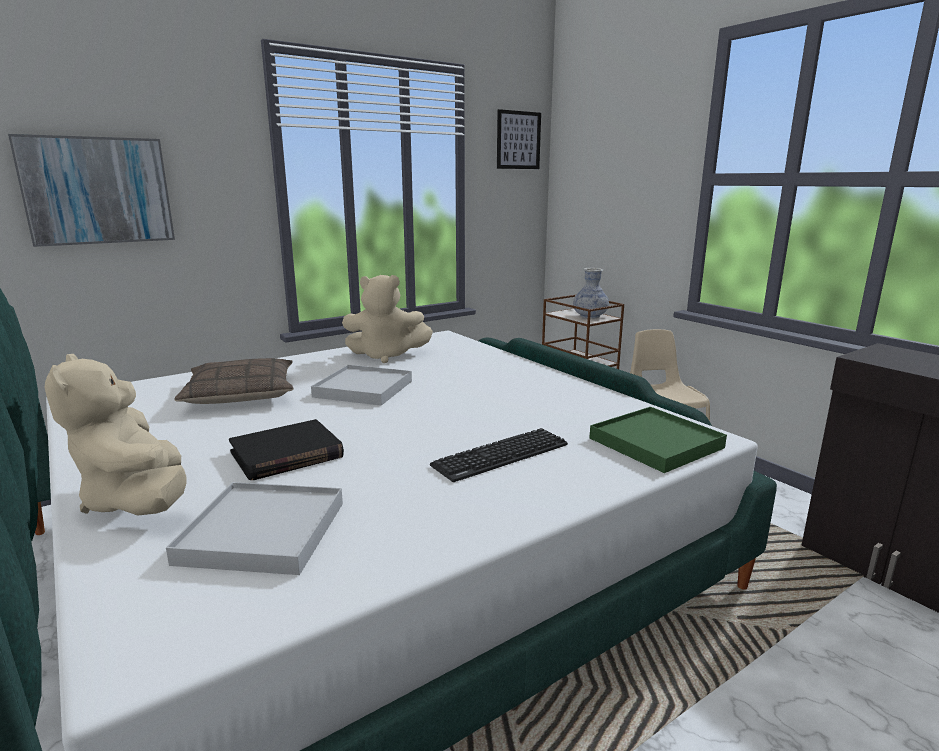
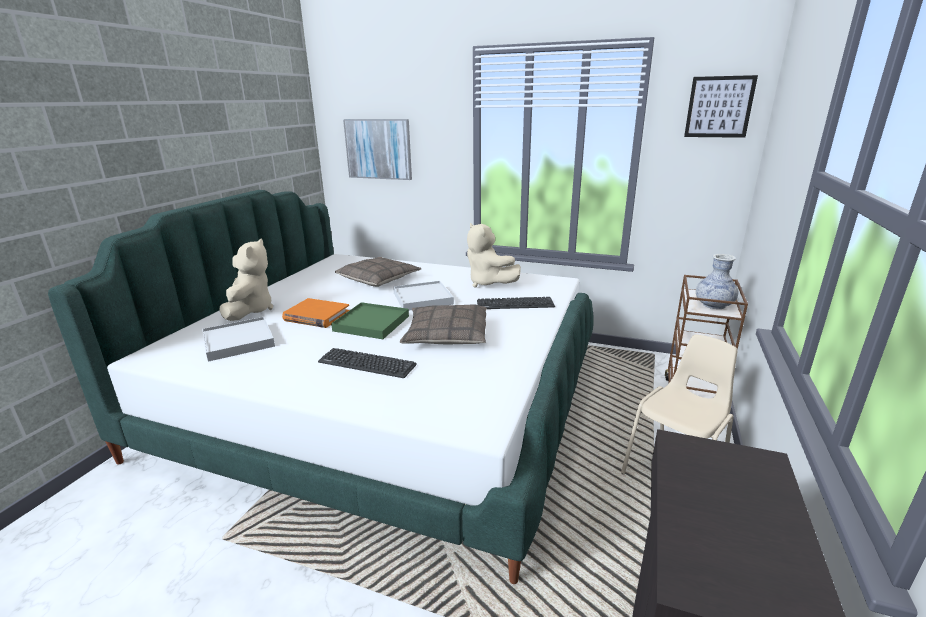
camera: 55 degrees right, 5 degrees up
beige plush toy [44,354,186,516] -> beige plush toy turned 150 degrees clockwise [220,239,273,321]
black book [229,419,344,480] -> orange book [282,298,349,328]
green tray [590,407,727,473] -> green tray moved to [331,302,409,339]
none -> pillow [400,304,487,345]
none -> keyboard [477,297,555,309]

